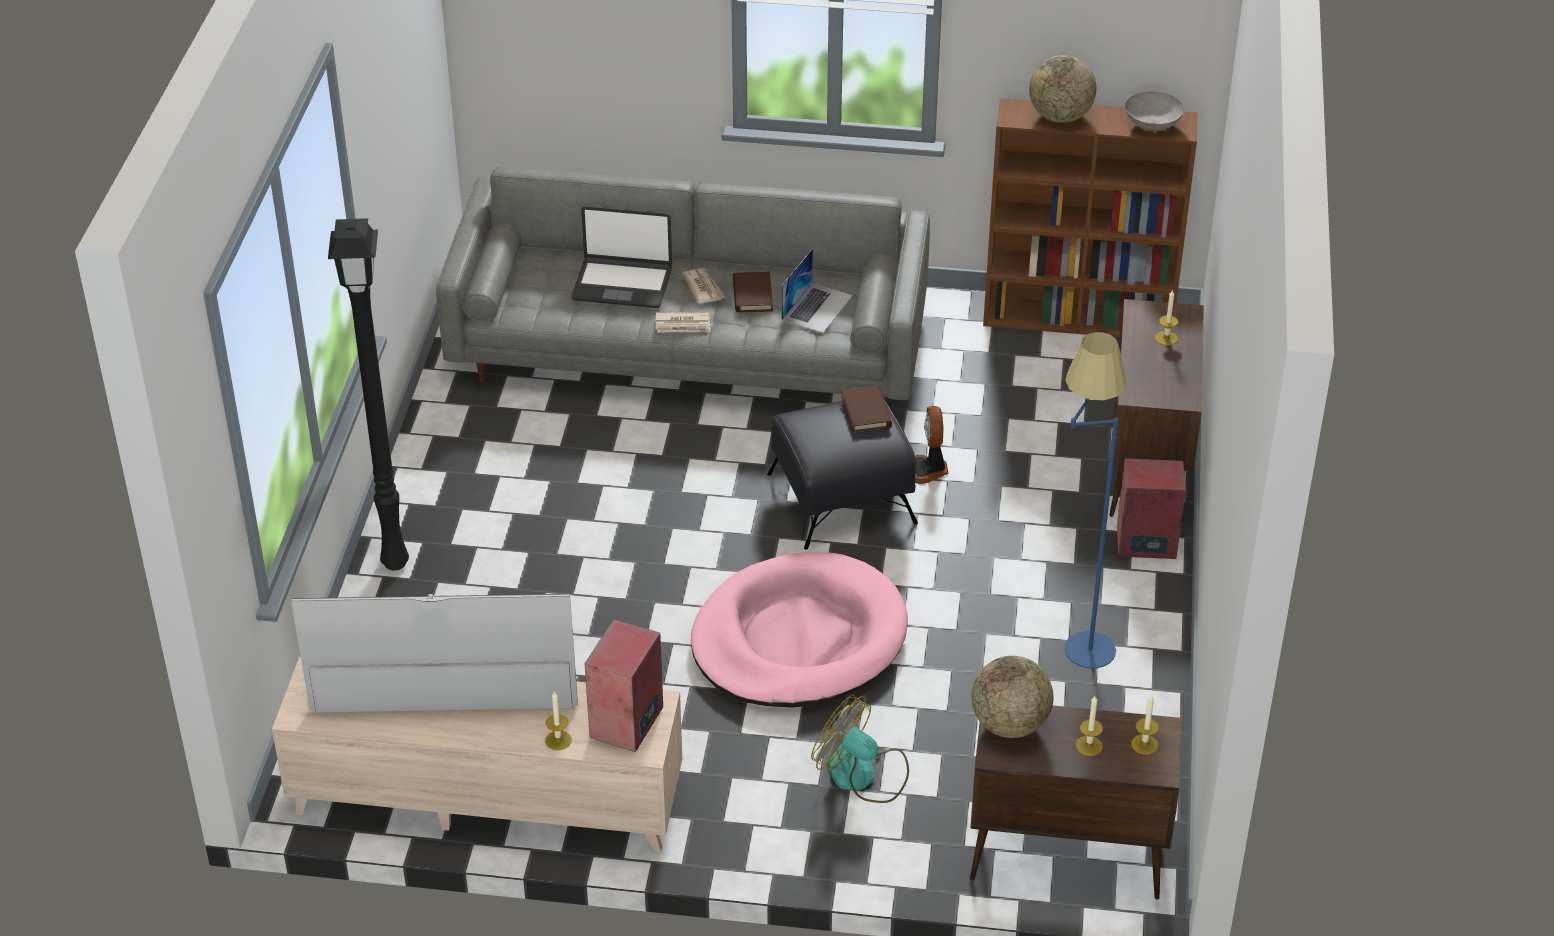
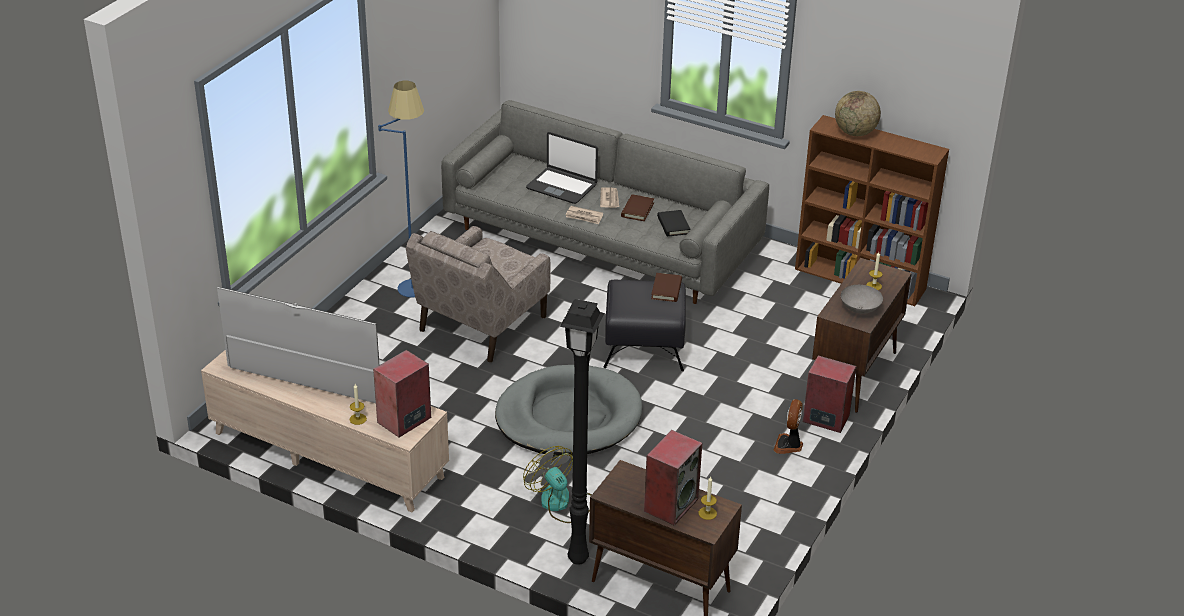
camera: 20 degrees right, 5 degrees down
black floor lamp [328,218,409,570] -> black floor lamp moved to [560,299,605,565]
pink dog bed [691,552,908,708] -> grey dog bed [495,365,642,456]
laptop [782,249,853,333] -> black book [657,210,691,237]
fan [915,406,948,484] -> fan moved to [773,399,803,454]
globe [971,656,1054,738] -> none
blue floor lamp [1064,332,1127,668] -> blue floor lamp moved to [378,81,424,298]
candle [1076,696,1103,756] -> speaker [644,430,702,526]
grey bowl [1125,91,1184,131] -> grey bowl moved to [841,285,883,314]
none -> beige armchair [406,226,551,362]

